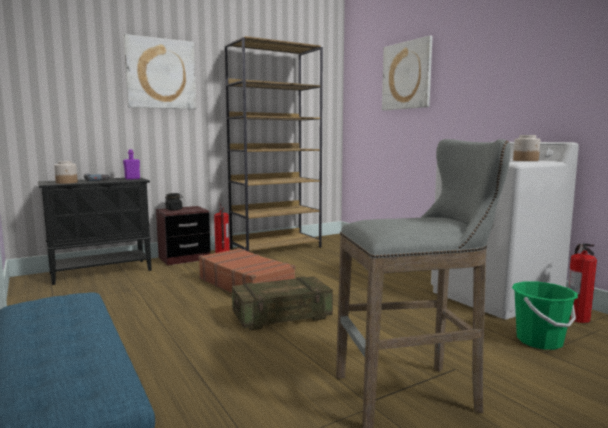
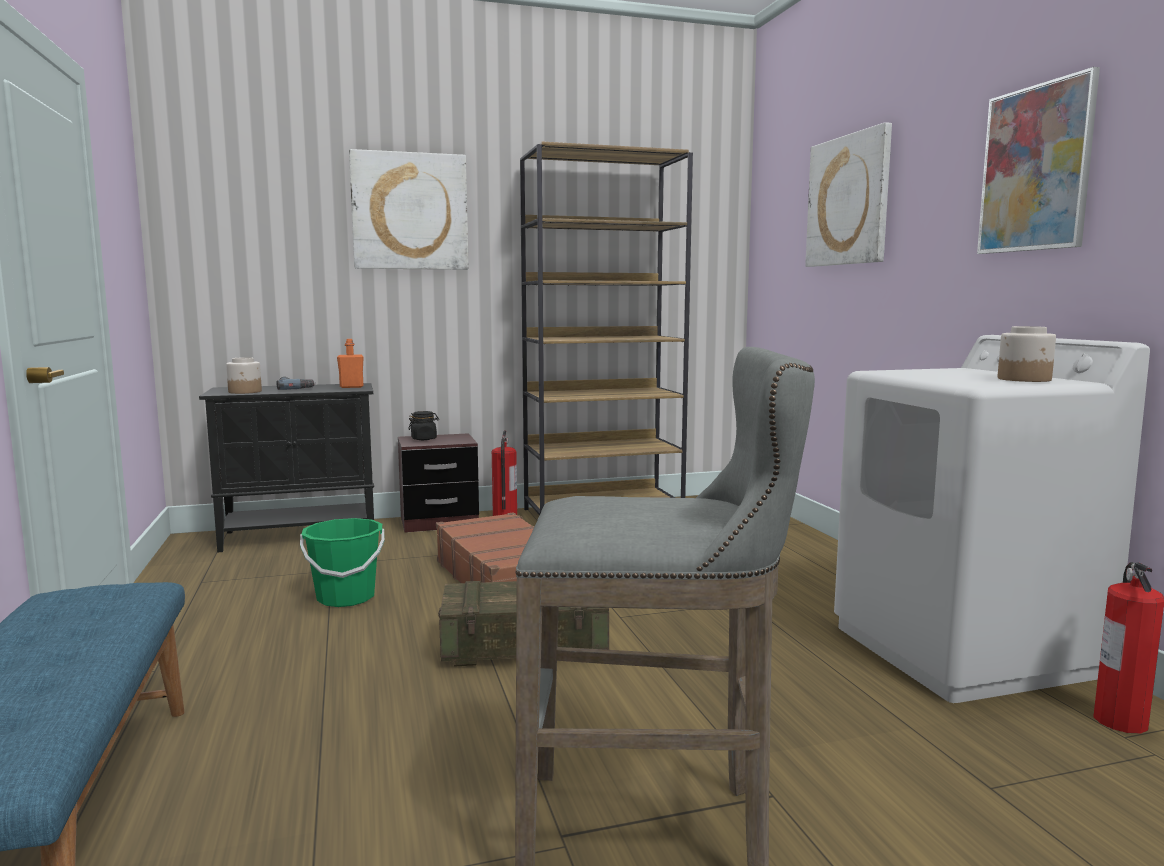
camera: 15 degrees right, 0 degrees up
purple bottle [123,150,140,180] -> orange bottle [337,339,364,388]
green bucket [512,281,578,350] -> green bucket moved to [300,518,385,607]
none -> picture [977,67,1100,254]

